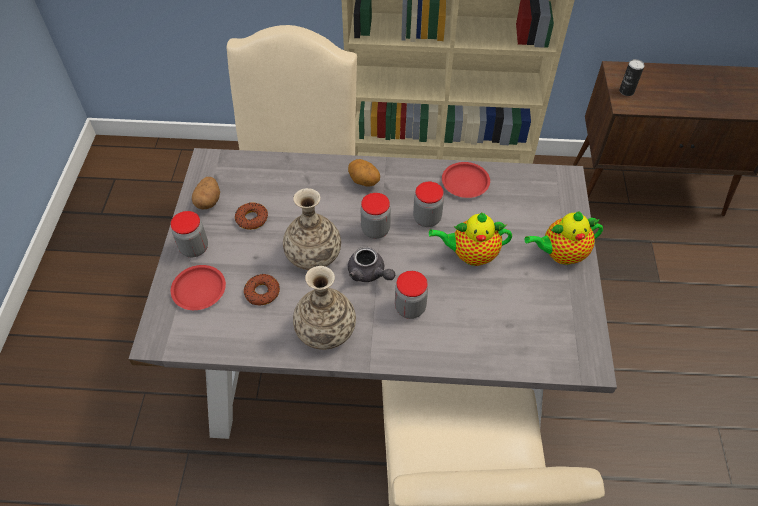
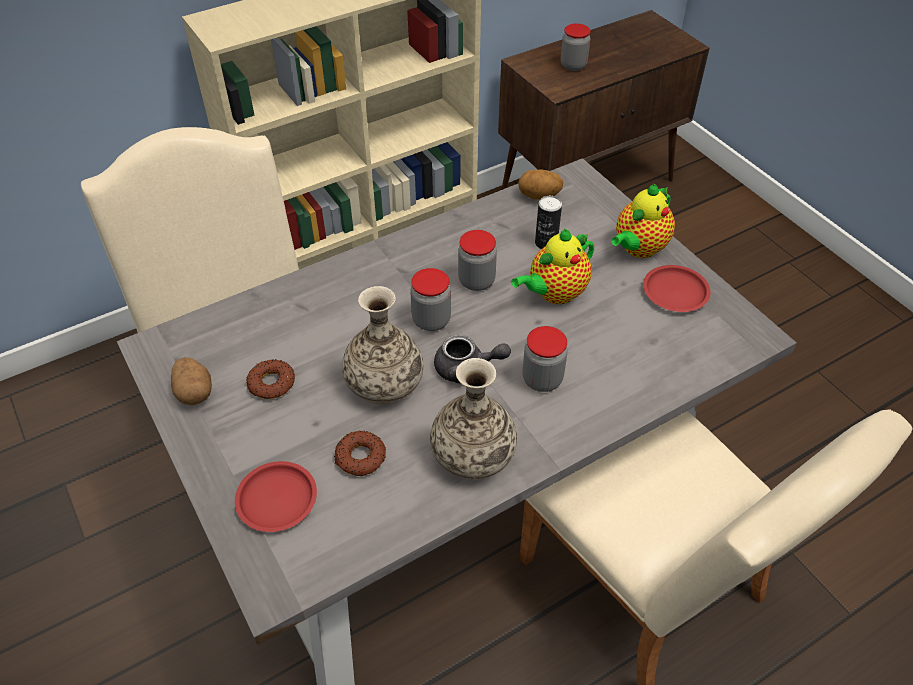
camera: 35 degrees left, 5 degrees down
jar [170,211,208,257] -> jar moved to [561,23,591,71]
potato [348,159,380,187] -> potato moved to [518,170,563,200]
red plate [442,162,490,198] -> red plate moved to [643,265,710,312]
can [619,59,644,96] -> can moved to [535,196,562,249]

